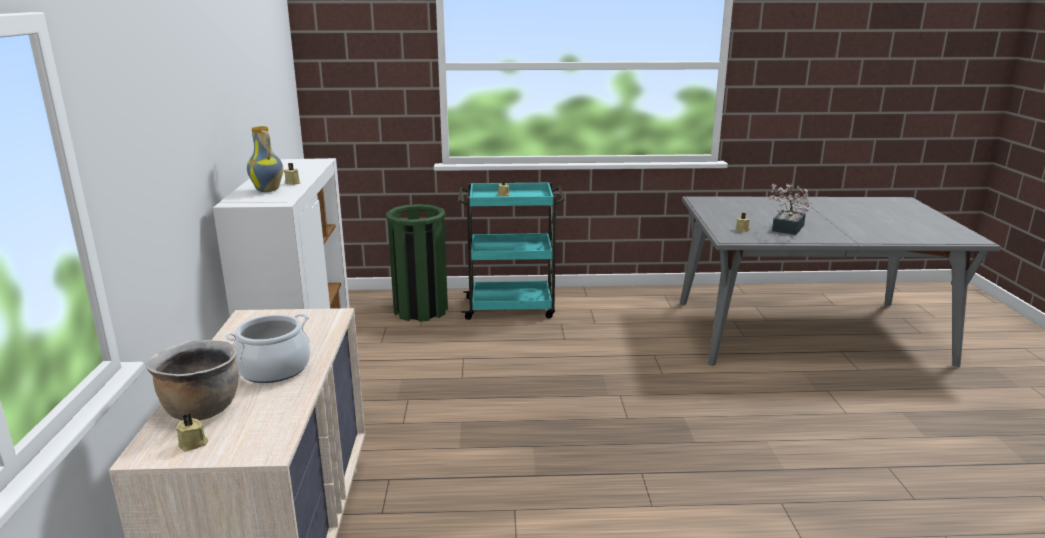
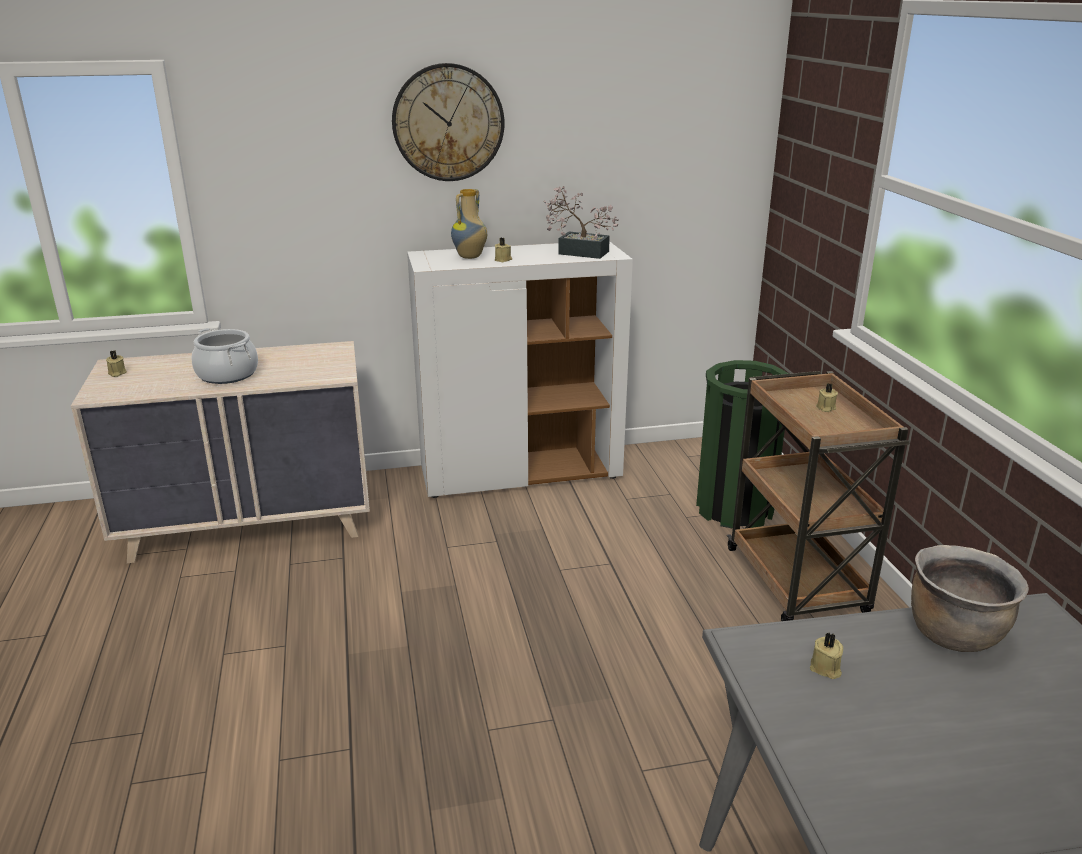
camera: 80 degrees right, 5 degrees up
brown cooking pot [146,340,239,421] -> brown cooking pot moved to [911,545,1029,652]
turquoise cart [458,182,565,320] -> brown cart [727,371,910,621]
potted plant [768,183,813,235] -> potted plant moved to [544,186,618,259]
none -> wall clock [392,63,504,181]

